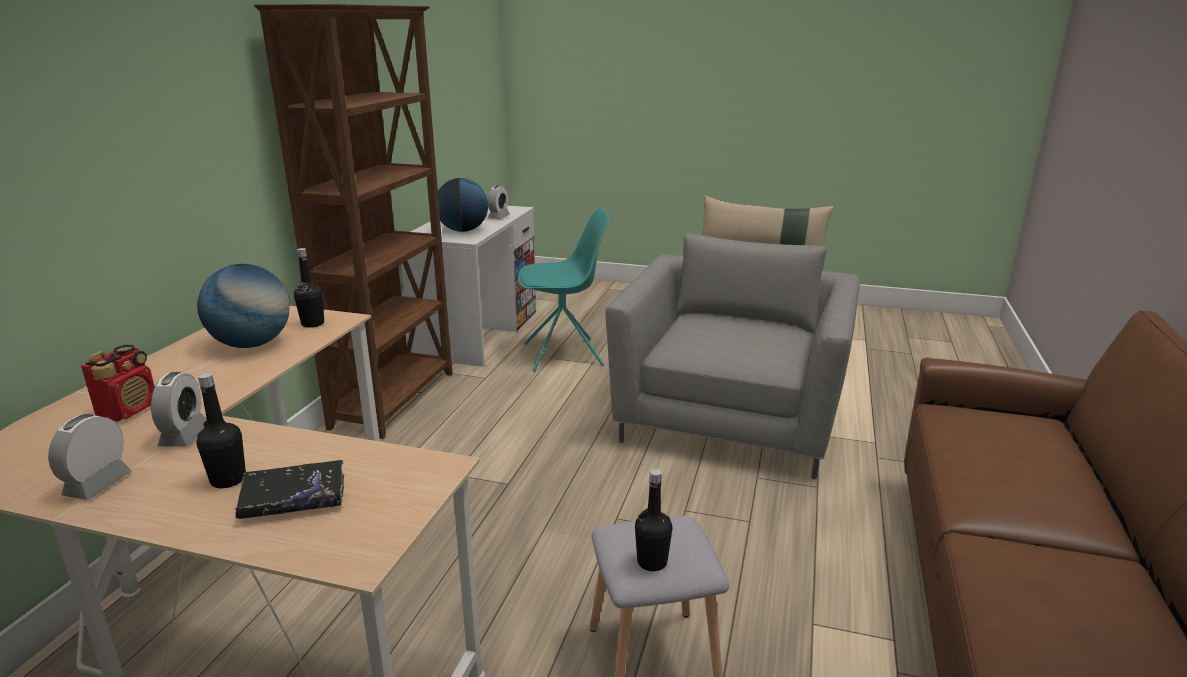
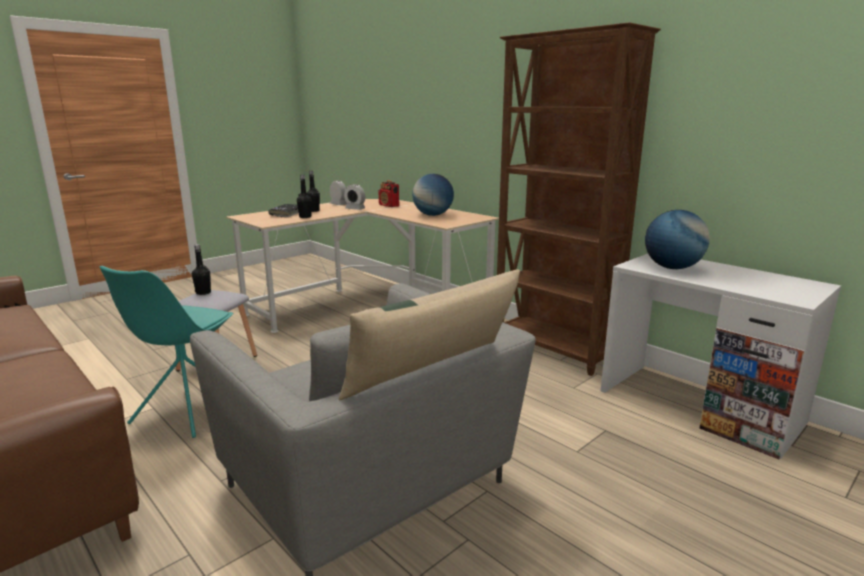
camera: 120 degrees right, 5 degrees down
black bottle [294,248,324,328] -> black bottle moved to [297,175,312,218]
alarm clock [488,185,510,219] -> none
turquoise chair [518,208,612,372] -> turquoise chair moved to [100,266,233,438]

